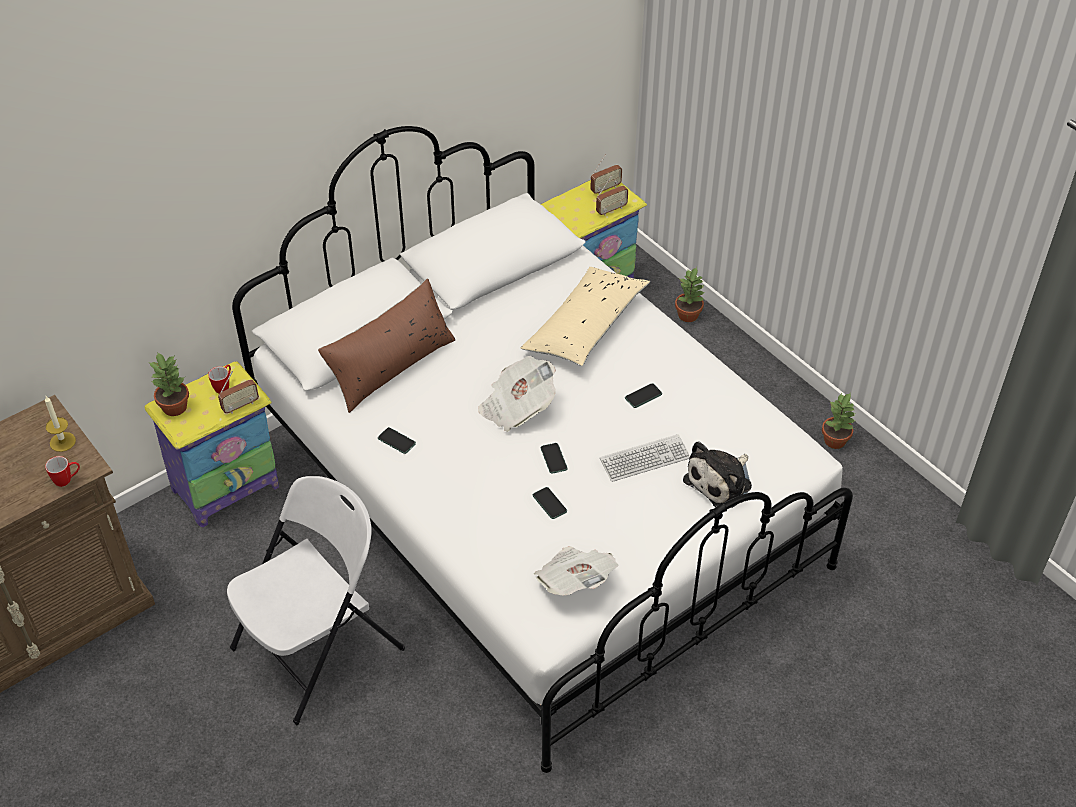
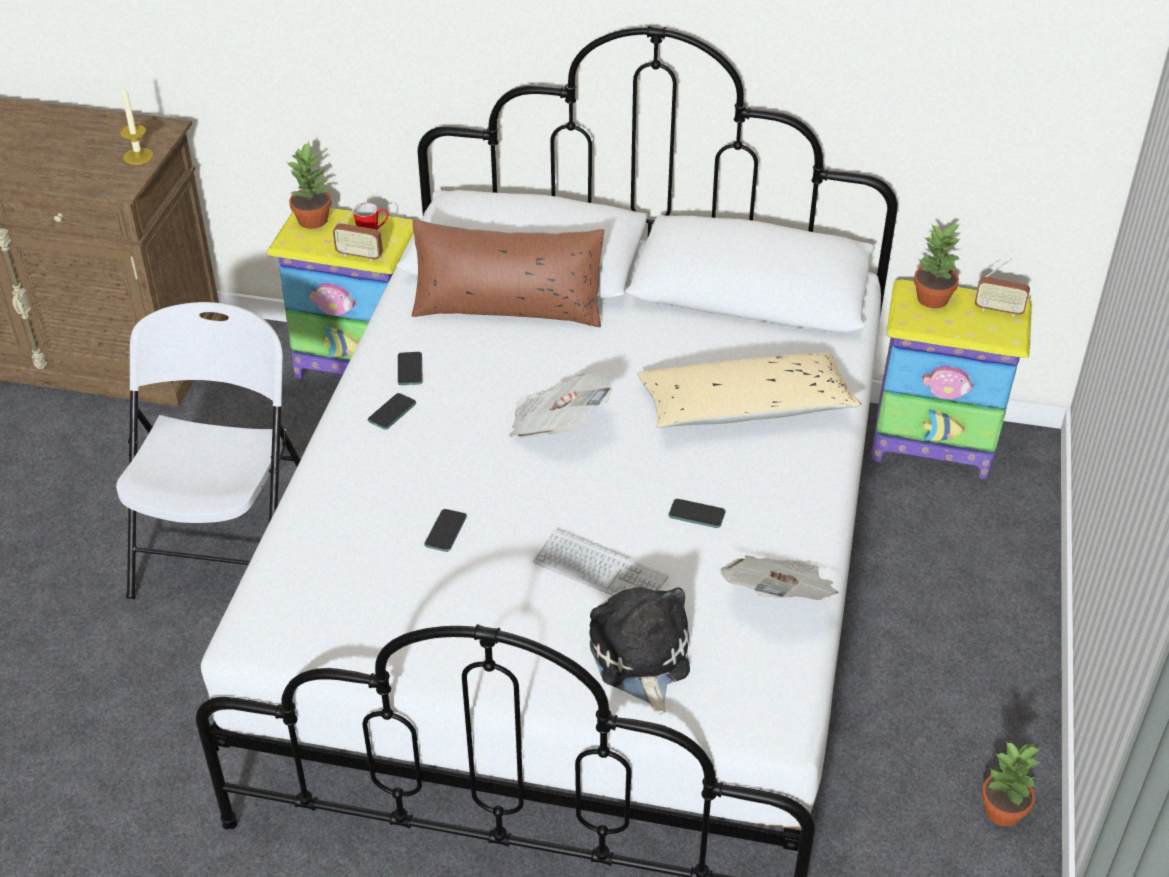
camera: 50 degrees right, 5 degrees down
mug [45,456,80,487] -> none
white chair [227,476,405,725] -> white chair turned 90 degrees counterclockwise [116,302,301,599]
newspaper [534,546,619,595] -> newspaper moved to [720,555,838,600]
phone [541,443,568,474] -> phone moved to [368,393,416,430]
radio [596,175,628,216] -> none
potted plant [675,267,705,322] -> potted plant moved to [914,224,961,308]
plush toy [683,441,752,508] -> plush toy turned 75 degrees clockwise [589,587,690,715]

